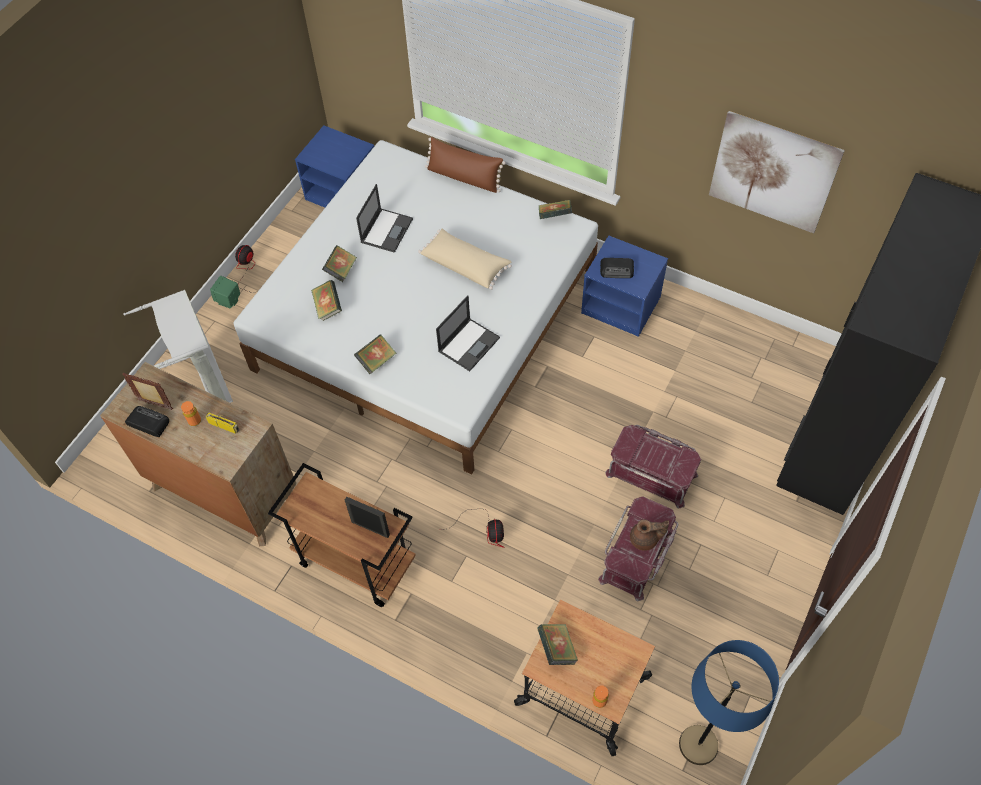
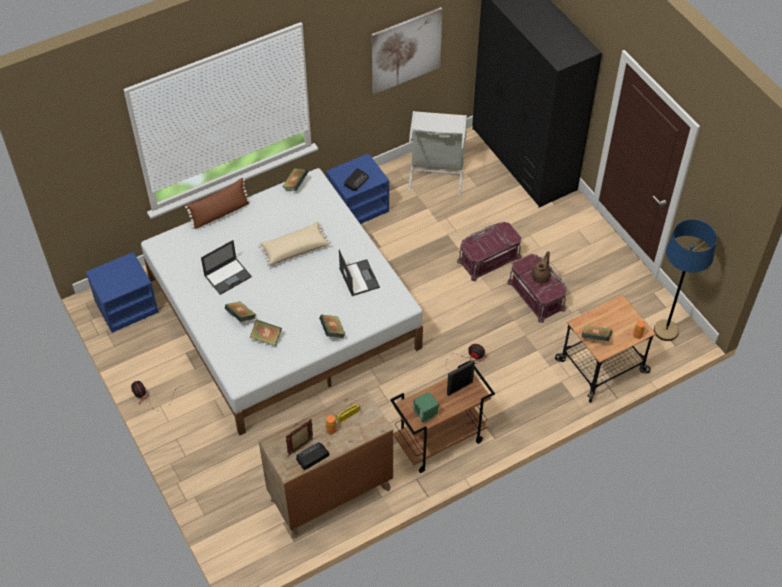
camera: 60 degrees left, 5 degrees down
grey laundry basket [123,290,233,403] -> grey laundry basket moved to [408,111,467,196]
green speaker [210,276,240,308] -> green speaker moved to [412,392,439,423]
laptop [356,184,413,253] -> laptop turned 90 degrees clockwise [201,240,252,295]

